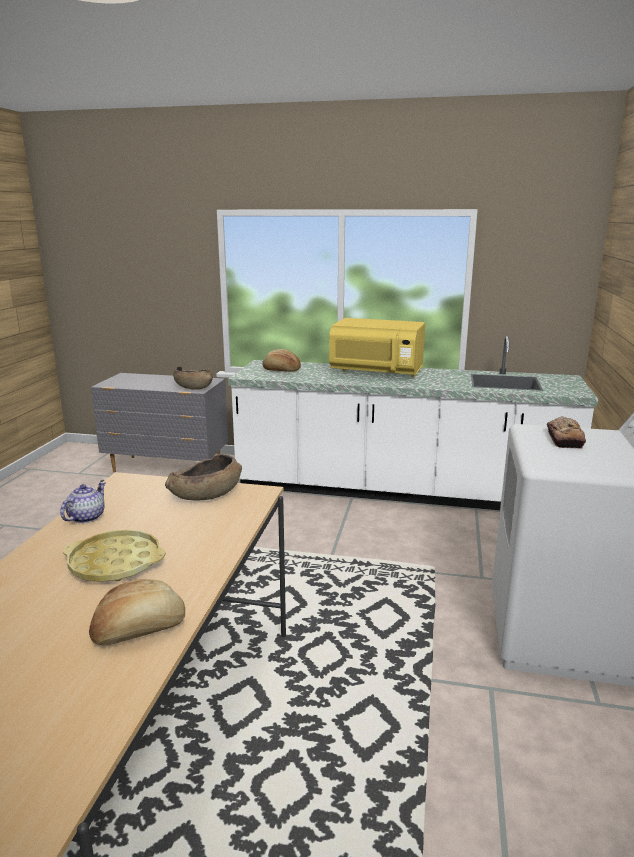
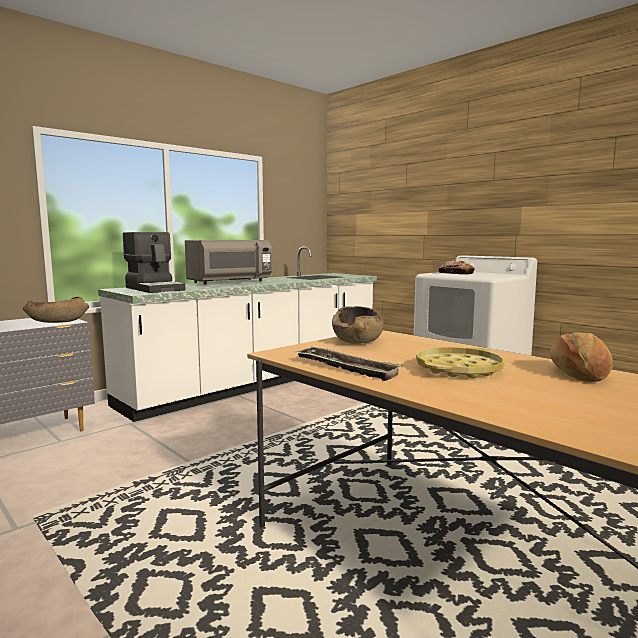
camera: 55 degrees left, 10 degrees down
teapot [60,482,106,523] -> tray [294,347,403,381]
bread [262,349,301,372] -> coffee machine [123,232,185,293]
yellow microwave [329,318,425,377] -> grey microwave [185,240,272,285]

